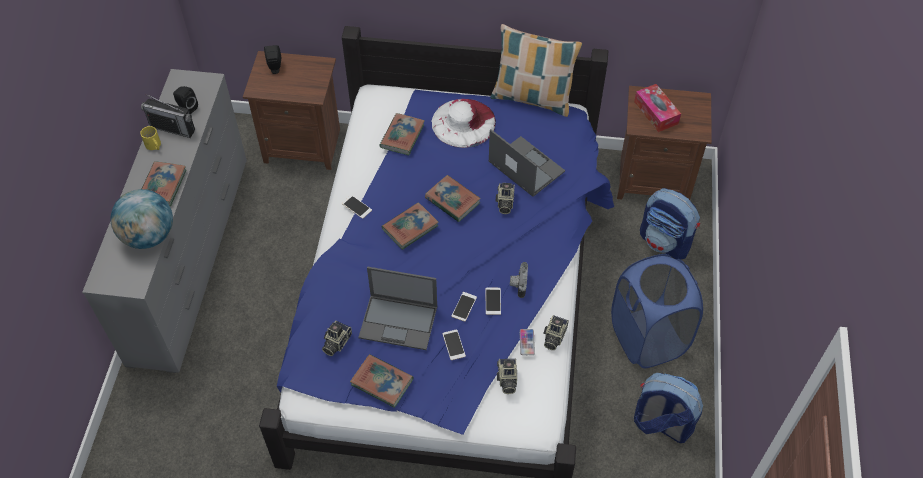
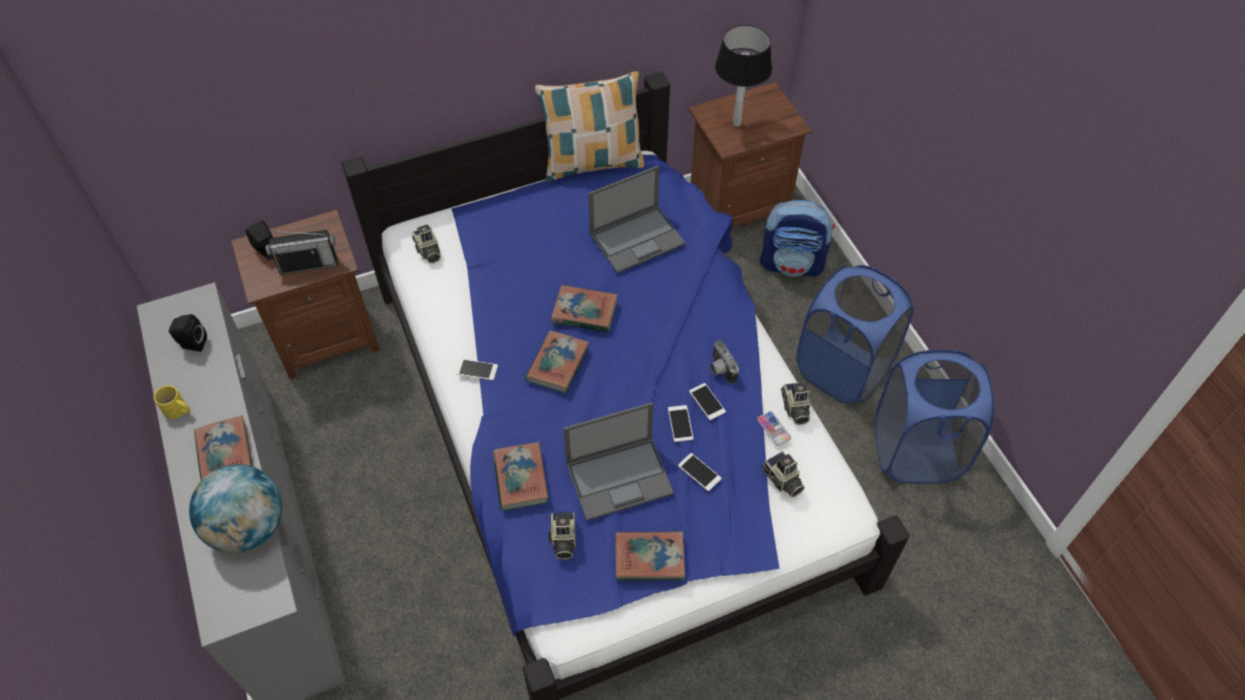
camera: 30 degrees left, 0 degrees up
radio [141,94,195,138] -> radio moved to [266,230,338,275]
book [379,113,425,155] -> book moved to [493,442,548,510]
white hat [431,99,496,148] -> none
laptop [489,129,565,197] -> laptop turned 135 degrees clockwise [588,165,685,273]
camera [495,183,515,214] -> camera moved to [412,224,441,263]
tissue box [634,84,681,132] -> table lamp [715,25,772,127]
backpack [634,373,703,443] -> blue laundry basket [875,349,995,484]

